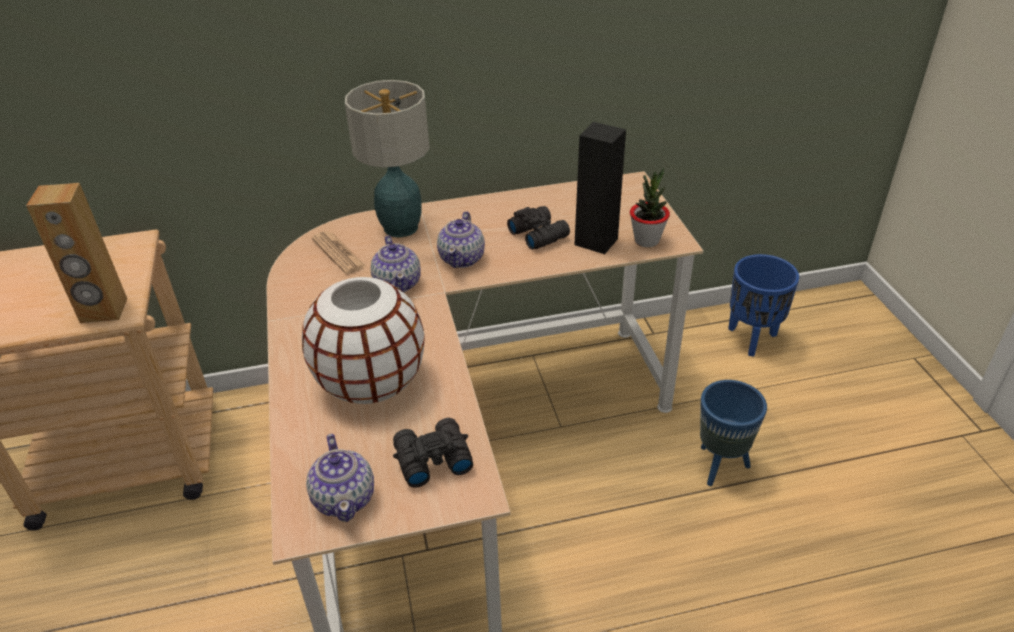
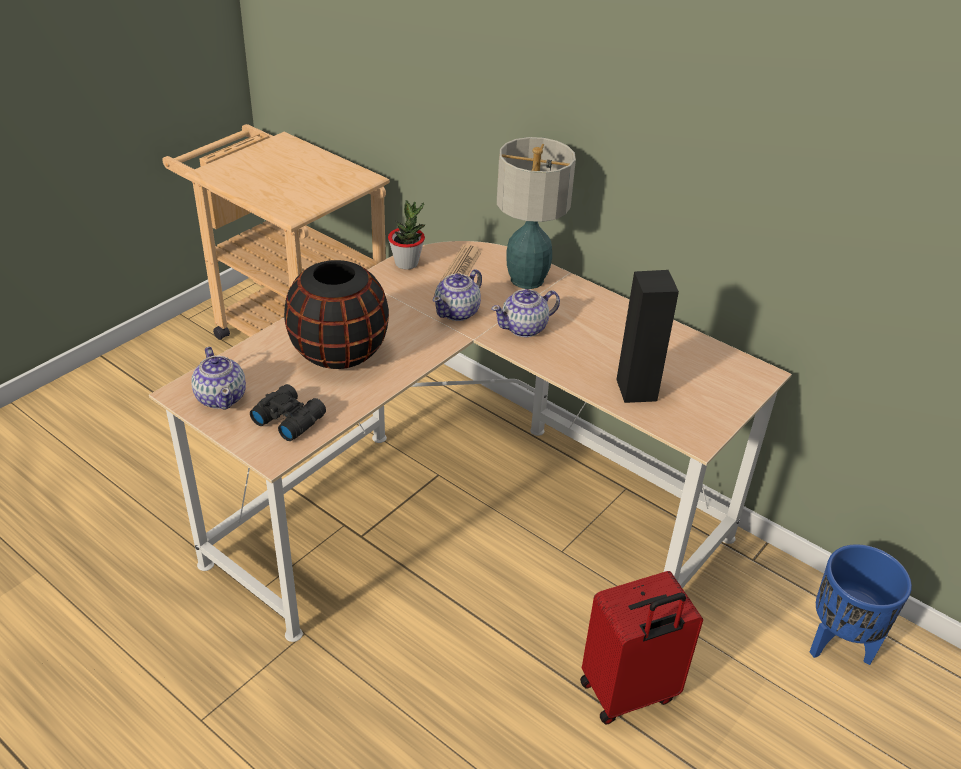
camera: 50 degrees right, 0 degrees up
brown speaker [26,183,127,323] -> none
white vase [302,277,425,404] -> black vase [284,260,389,369]
teapot [306,434,374,522] -> teapot turned 60 degrees counterclockwise [192,347,246,410]
black binoculars [507,206,570,250] -> none
potted plant [630,167,670,247] -> potted plant moved to [388,200,425,270]
blue planter [700,380,767,486] -> red suitcase [580,571,703,725]

